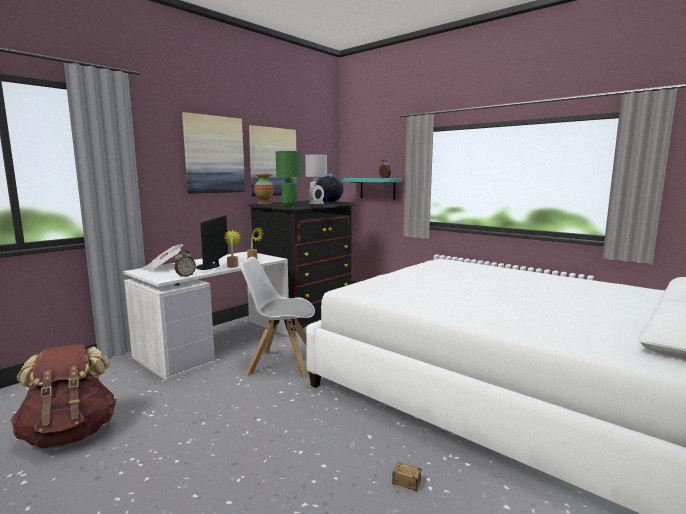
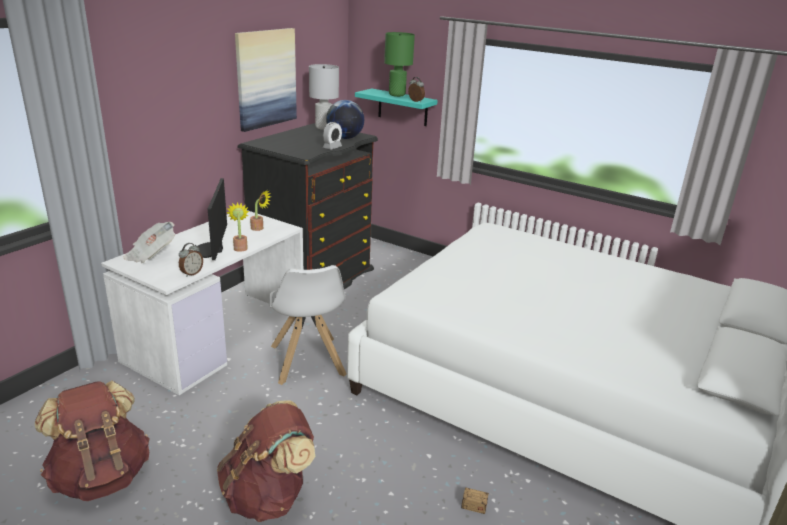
camera: 10 degrees left, 15 degrees up
picture [182,112,245,194] -> none
chair [239,257,315,378] -> chair turned 105 degrees counterclockwise [269,265,347,385]
vase [254,174,274,204] -> none
green table lamp [276,151,302,206] -> green table lamp moved to [384,32,415,97]
none -> brown backpack [217,400,315,522]

